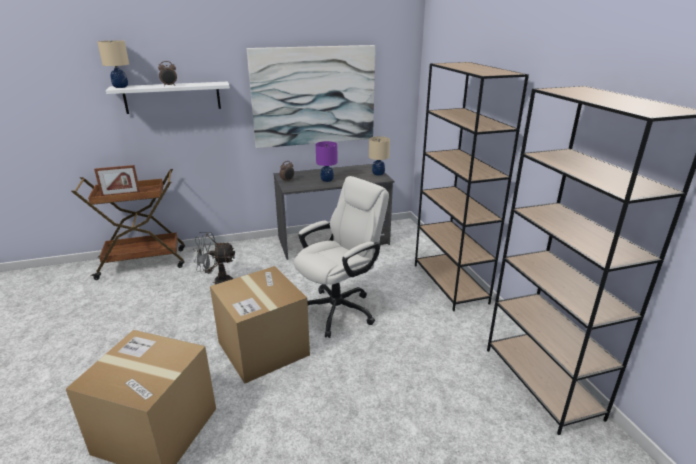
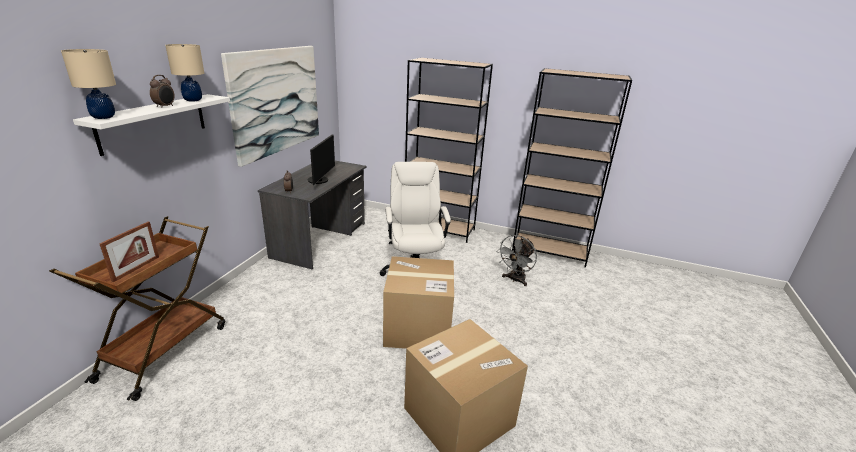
camera: 55 degrees left, 0 degrees up
grey fan [193,232,235,285] -> grey fan moved to [496,235,537,286]
purple table lamp [316,141,337,182] -> monitor [307,134,335,185]
beige table lamp [369,136,390,176] -> beige table lamp moved to [165,44,204,101]

